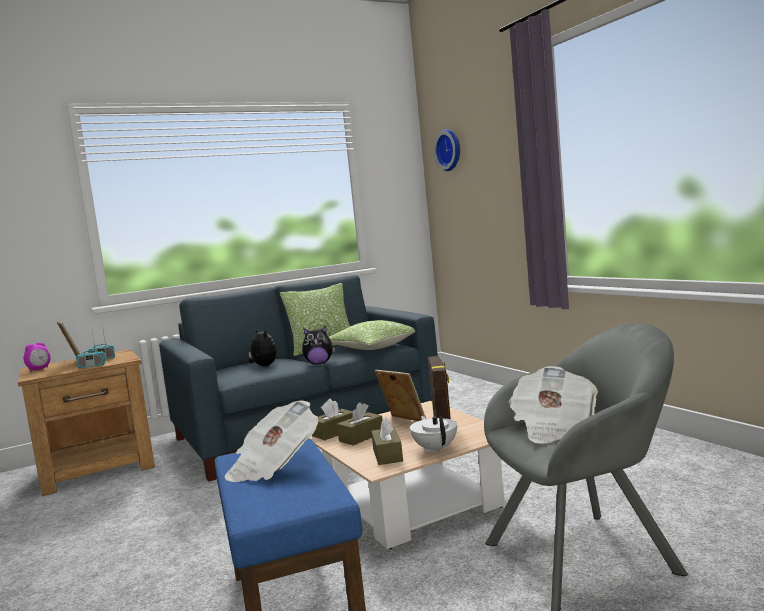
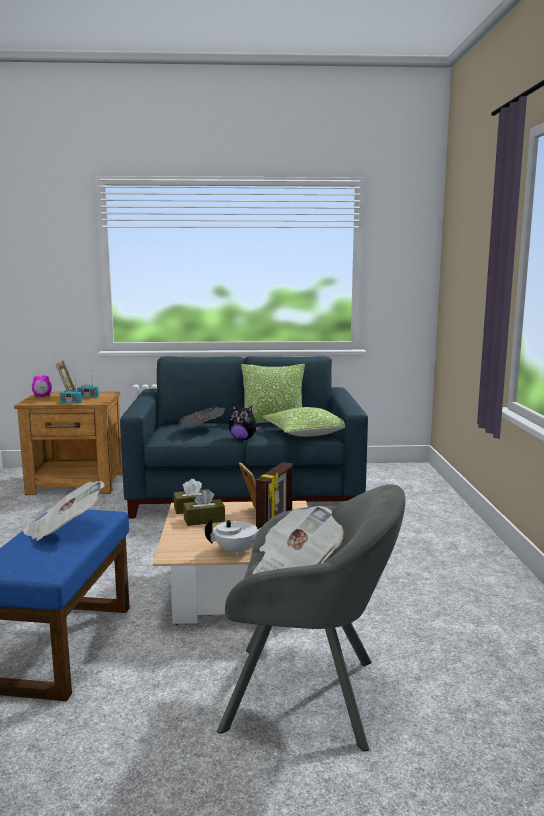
camera: 25 degrees right, 5 degrees up
plush toy [248,329,277,366] -> newspaper [178,407,225,427]
brown tissue box [371,417,403,465] -> none
white teapot [410,416,457,453] -> white teapot turned 60 degrees clockwise [205,517,261,556]
wall clock [434,129,460,171] -> none

